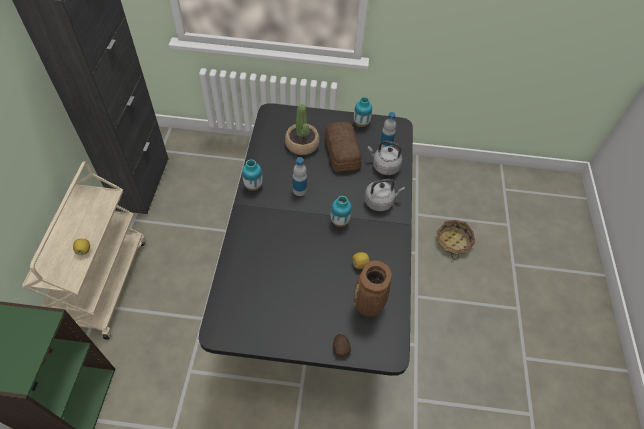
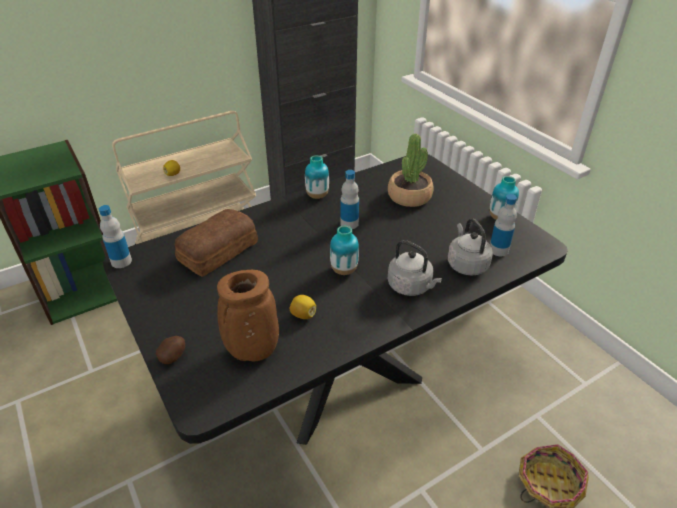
camera: 55 degrees right, 15 degrees down
bread [325,121,362,172] -> bread moved to [175,209,258,277]
none -> bottle [99,205,132,268]

